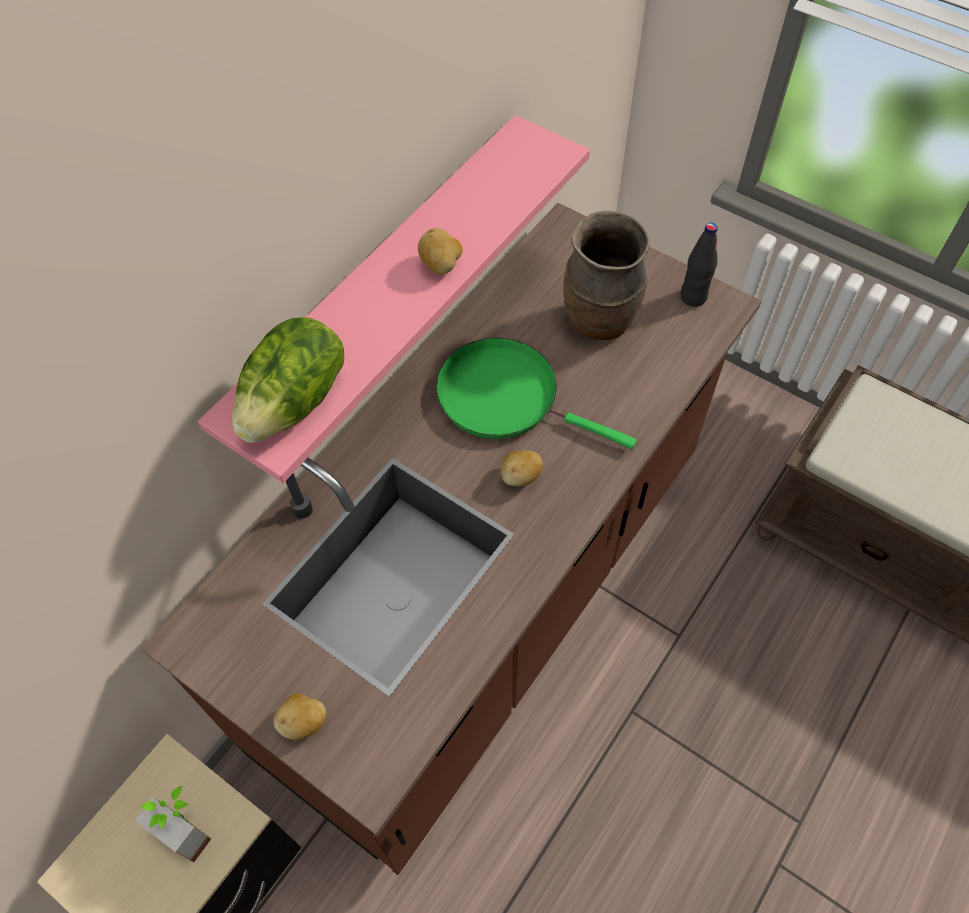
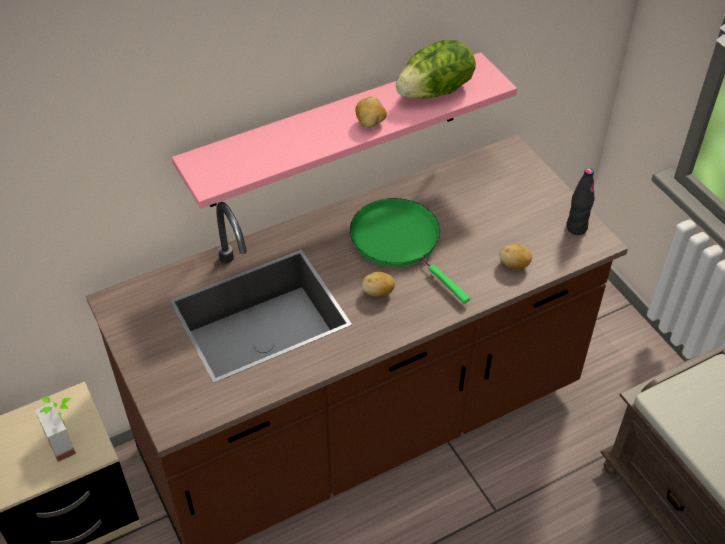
camera: 25 degrees right, 10 degrees down
lettuce [232,317,344,443] -> lettuce moved to [396,40,476,99]
potato [273,694,326,740] -> potato moved to [500,244,532,269]
brown vase [563,211,650,340] -> none

